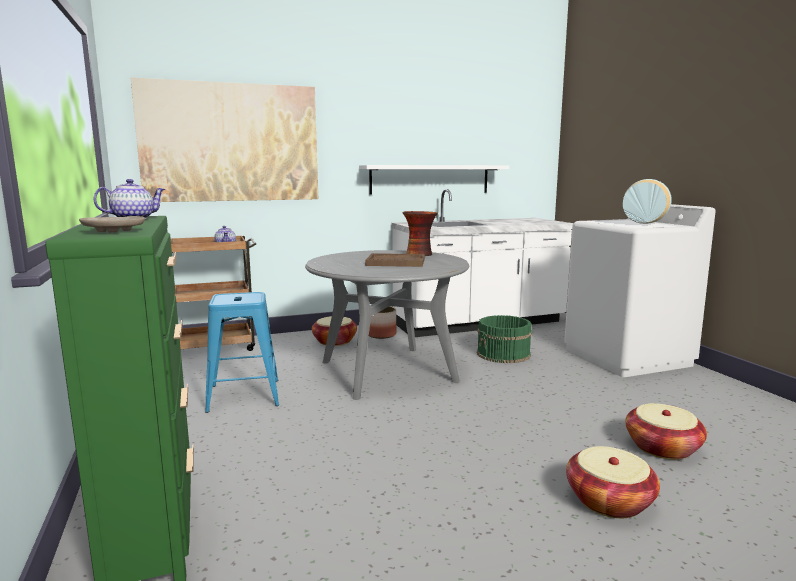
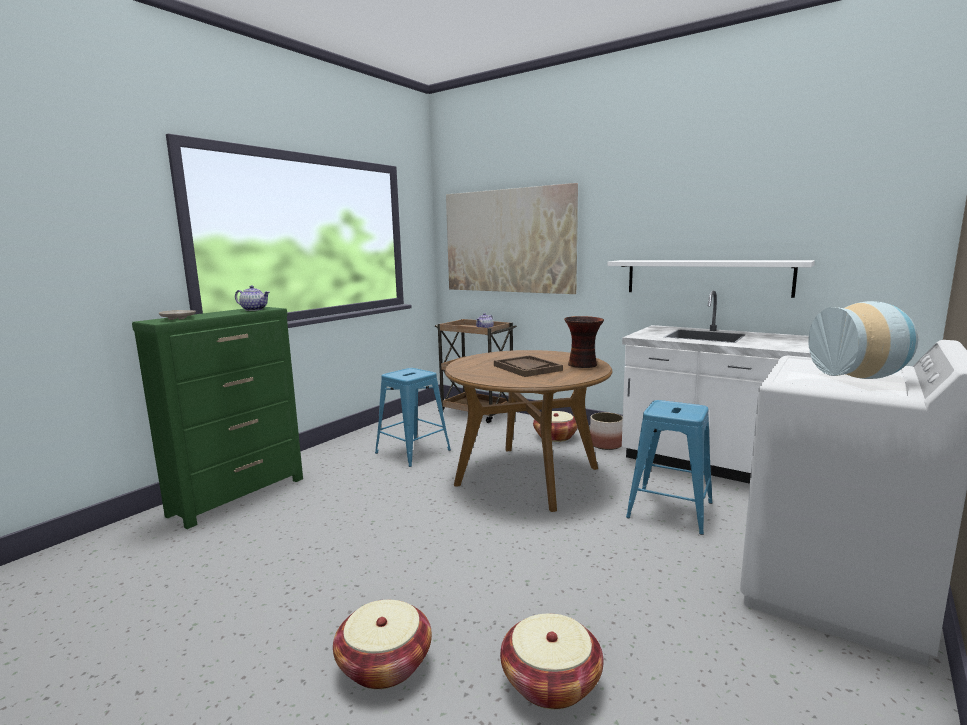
camera: 55 degrees right, 0 degrees up
grey dining table [305,250,469,400] -> brown dining table [445,350,613,512]
green bucket [477,315,532,363] -> blue stool [626,400,713,535]

